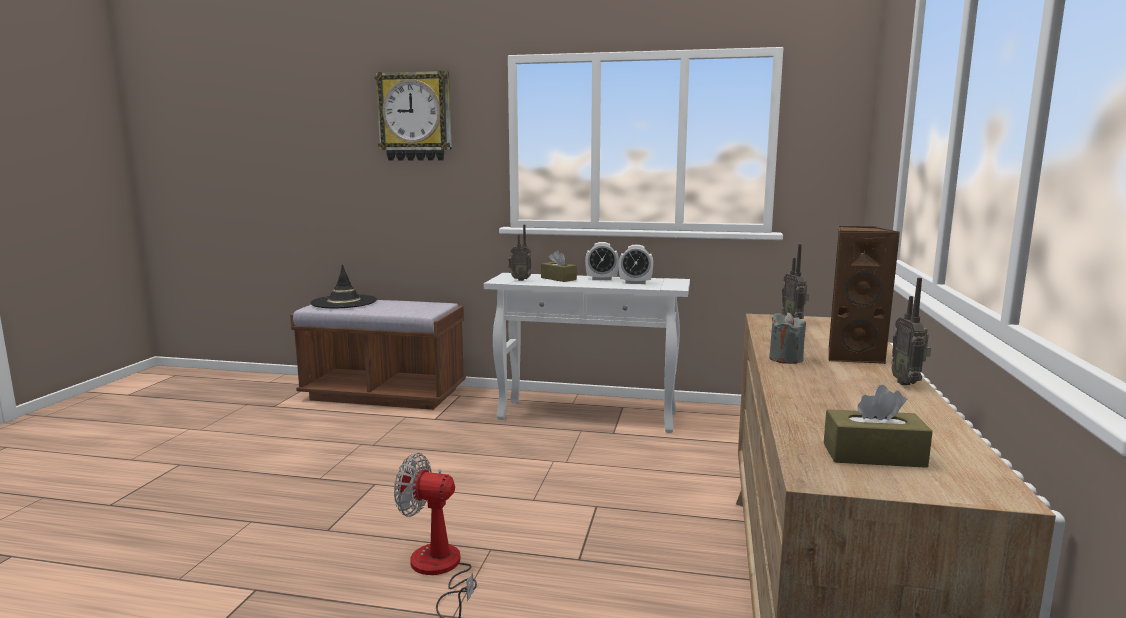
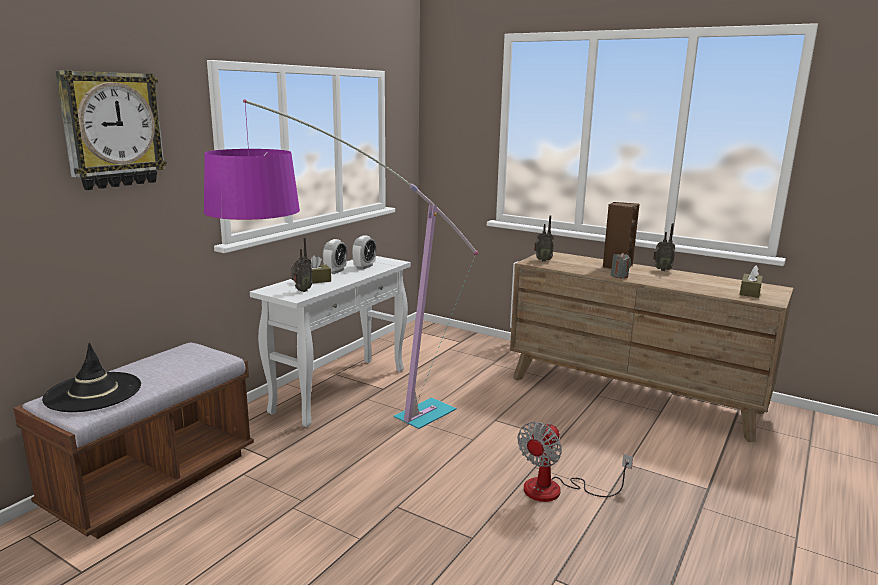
camera: 70 degrees left, 5 degrees up
none -> floor lamp [204,99,478,429]

